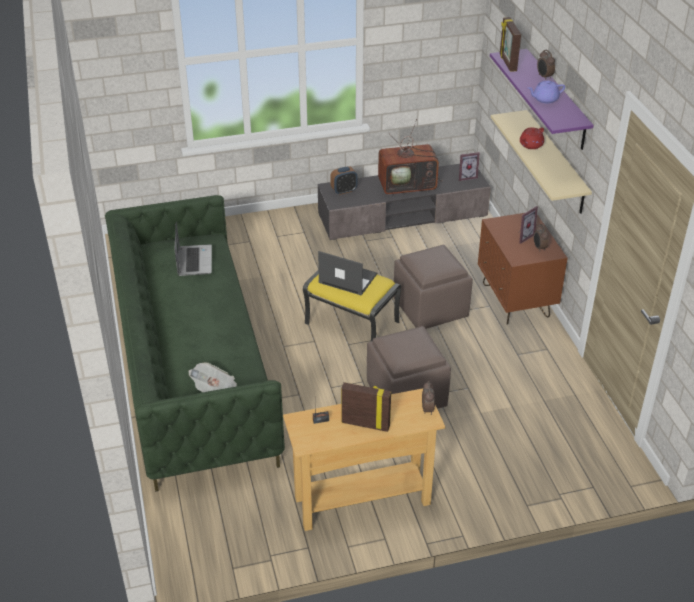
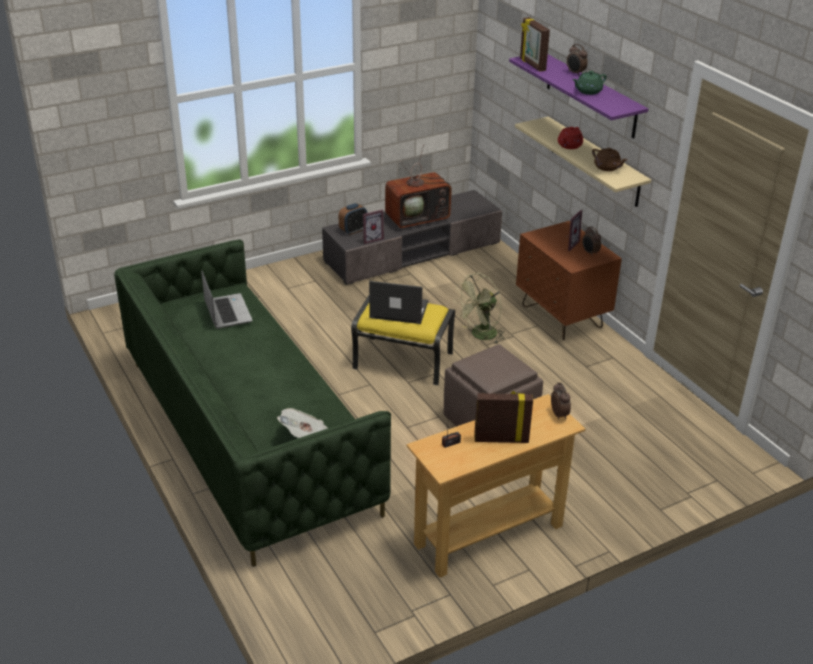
camera: 15 degrees left, 5 degrees down
brown ottoman [394,244,473,329] -> green fan [454,273,505,344]
picture frame [459,152,480,181] -> picture frame moved to [363,210,384,244]
purple teapot [528,81,565,104] -> green teapot [572,71,607,95]
none -> brown teapot [592,148,628,171]

